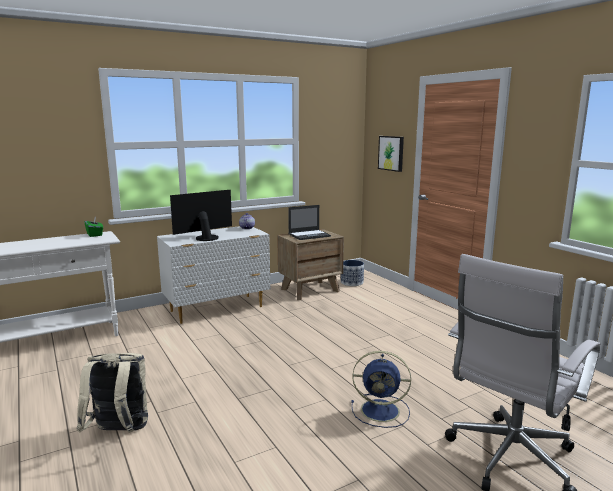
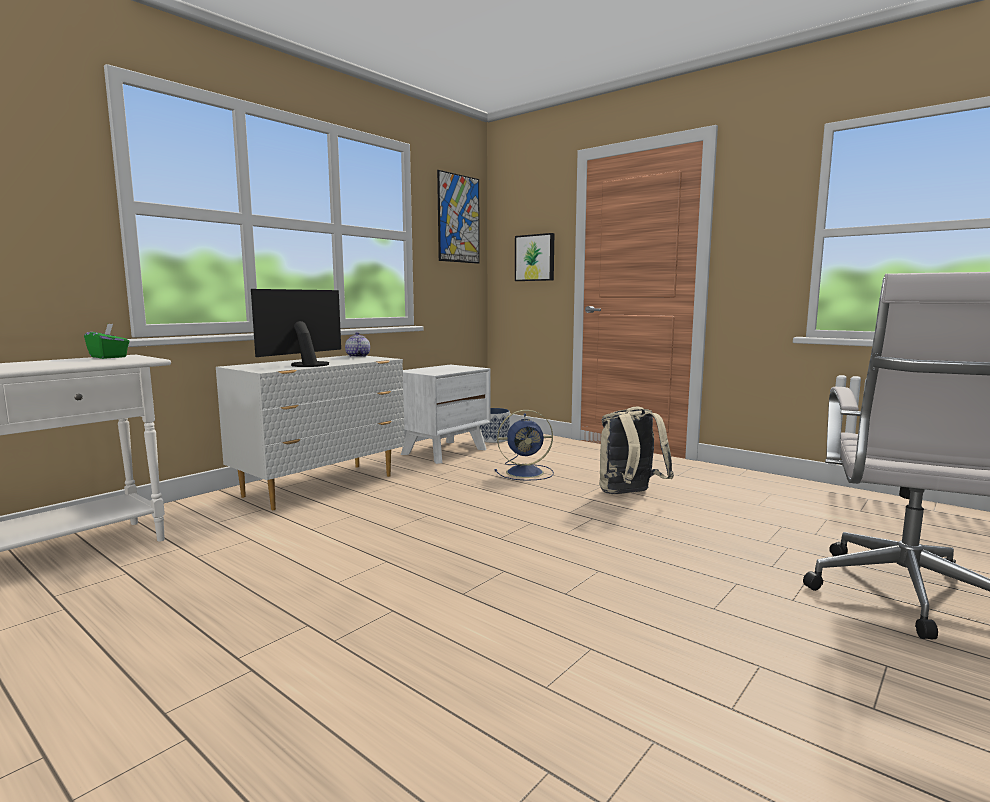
camera: 20 degrees left, 5 degrees down
beige backpack [77,353,148,433] -> beige backpack moved to [599,407,674,494]
brown nightstand [277,229,344,300] -> white nightstand [401,365,491,464]
laptop [288,205,331,240] -> none
blue fan [351,351,411,428] -> blue fan moved to [495,410,554,481]
none -> picture [437,170,480,264]

